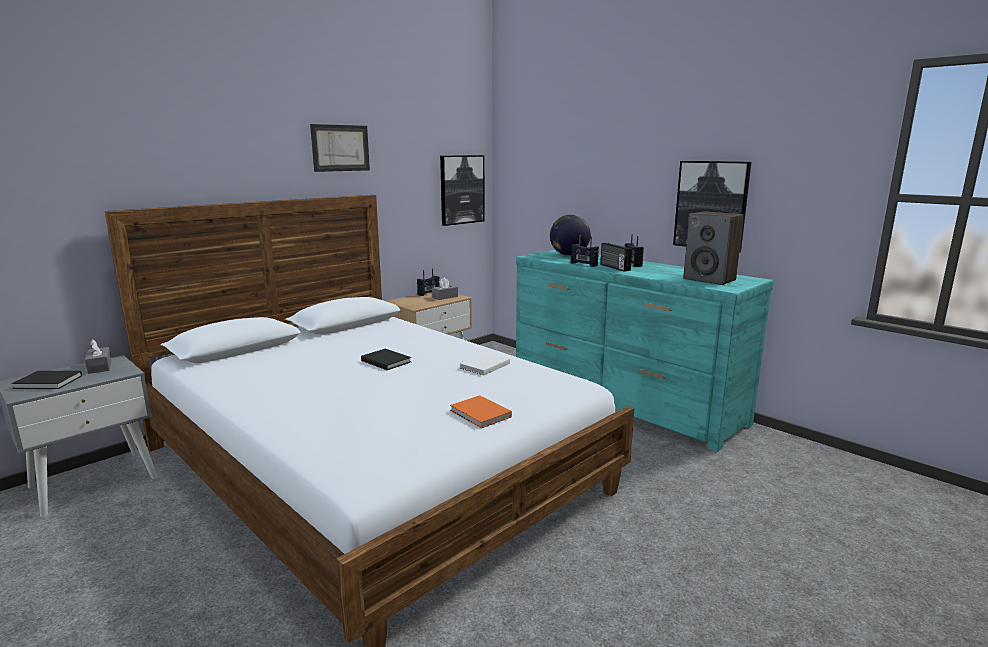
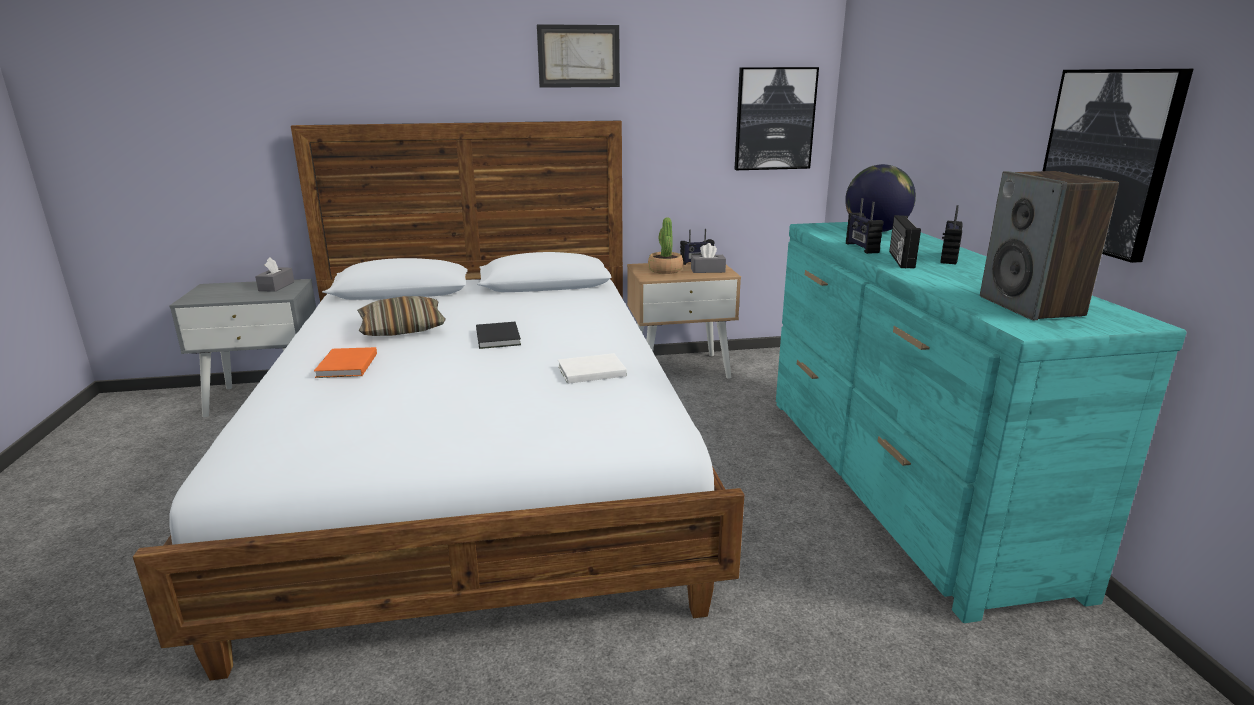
camera: 35 degrees right, 5 degrees up
black book [11,371,82,389] -> none
orange book [450,395,512,428] -> orange book moved to [314,347,377,378]
none -> pillow [357,296,446,336]
none -> potted plant [648,218,683,274]

